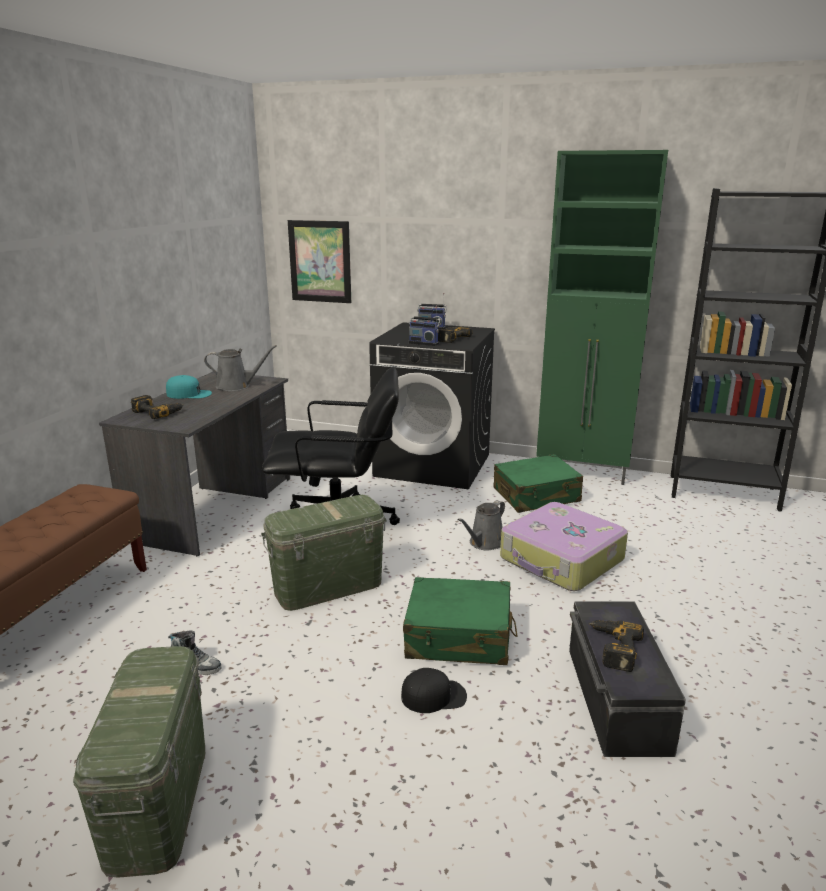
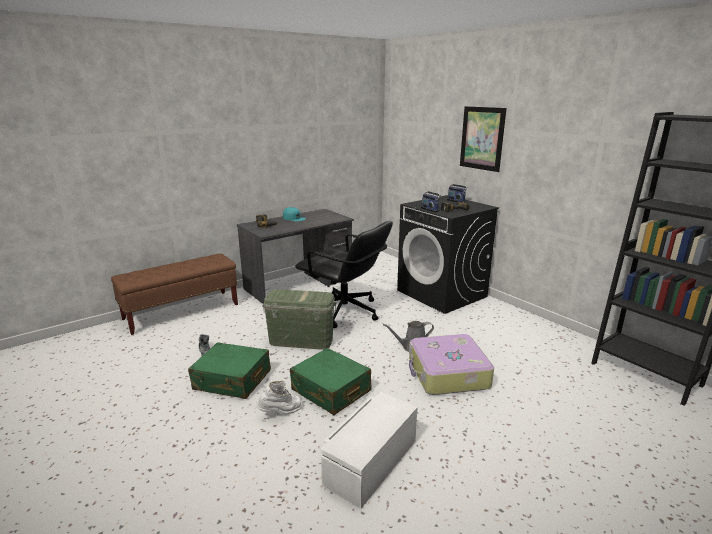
camera: 35 degrees right, 0 degrees up
green storage box [73,646,205,878] -> none
grey watering can [204,345,277,391] -> none
picture [288,220,351,303] -> picture moved to [460,106,506,172]
black cap [401,668,467,713] -> white boot [256,381,302,415]
green suitcase [493,454,583,513] -> green suitcase moved to [188,342,271,399]
green cabinet [536,150,668,485] -> none
black storage box [569,602,686,757] -> white storage box [321,392,417,509]
power drill [588,620,644,672] -> none

